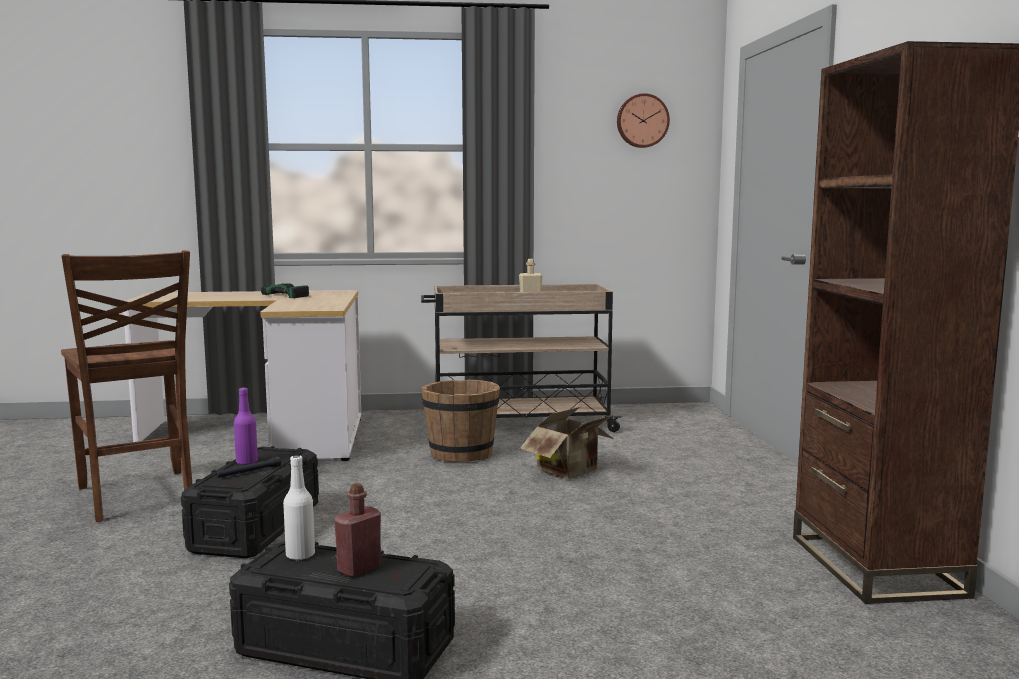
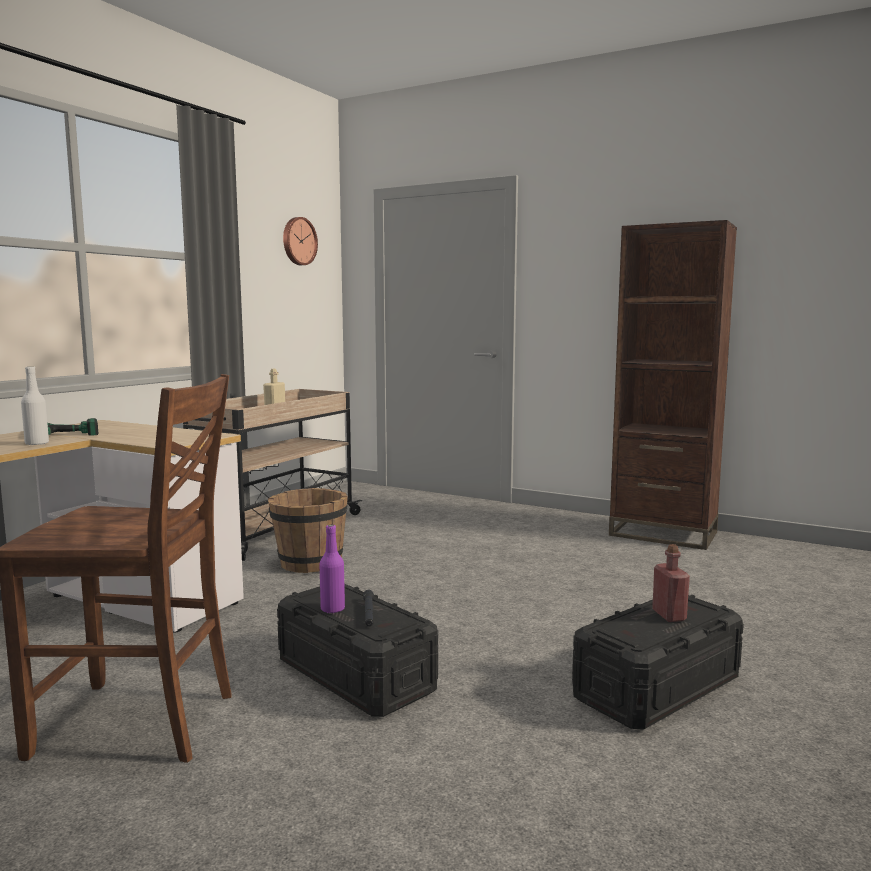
camera: 55 degrees left, 0 degrees up
white bottle [283,455,315,561] -> white bottle moved to [21,366,49,446]
cardboard box [520,407,614,479] -> none

